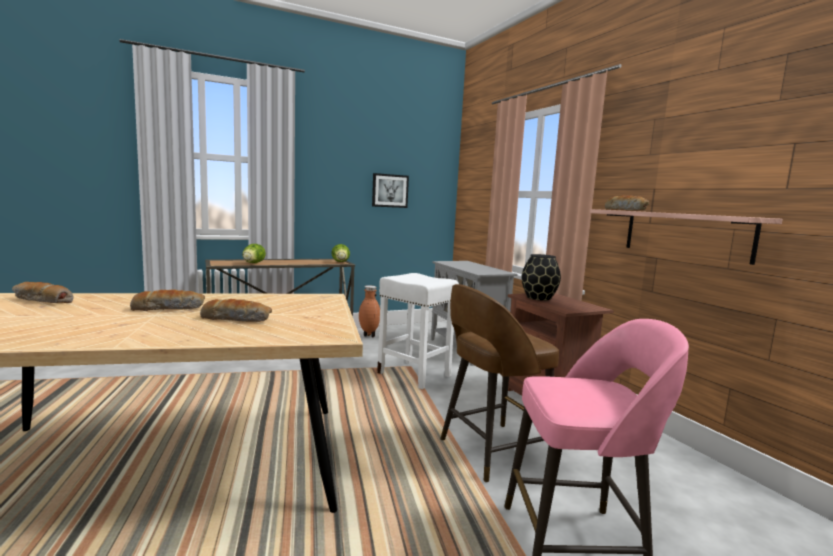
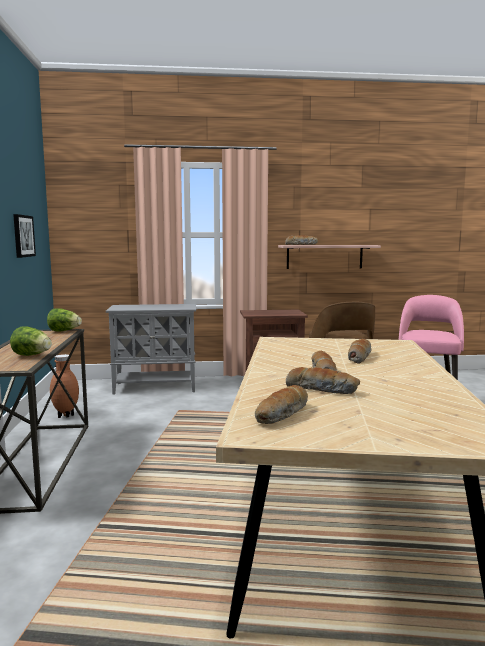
camera: 70 degrees left, 0 degrees up
white stool [377,273,459,389] -> none
black vase [522,254,561,301] -> none
none -> bread [286,367,360,394]

